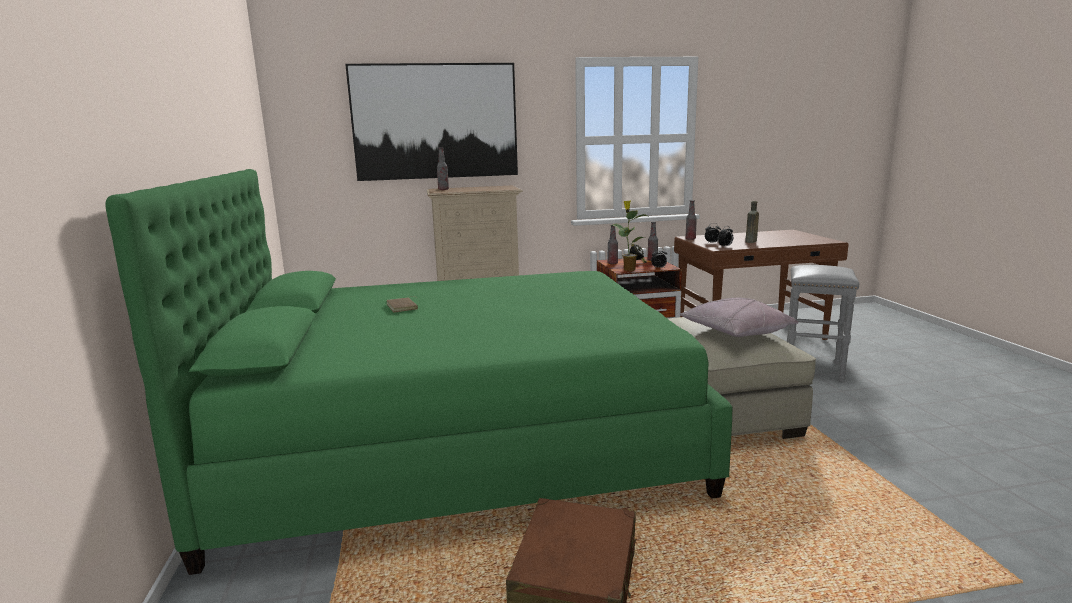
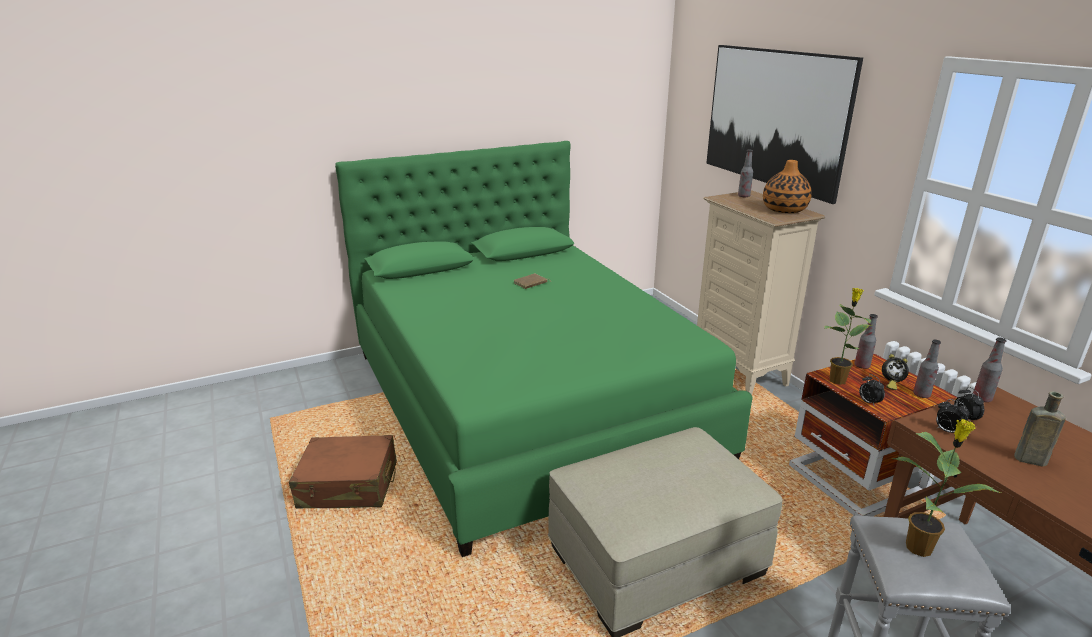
camera: 75 degrees right, 10 degrees up
purple pillow [680,298,799,337] -> none
none -> vase [763,160,812,213]
none -> potted plant [892,419,1001,557]

